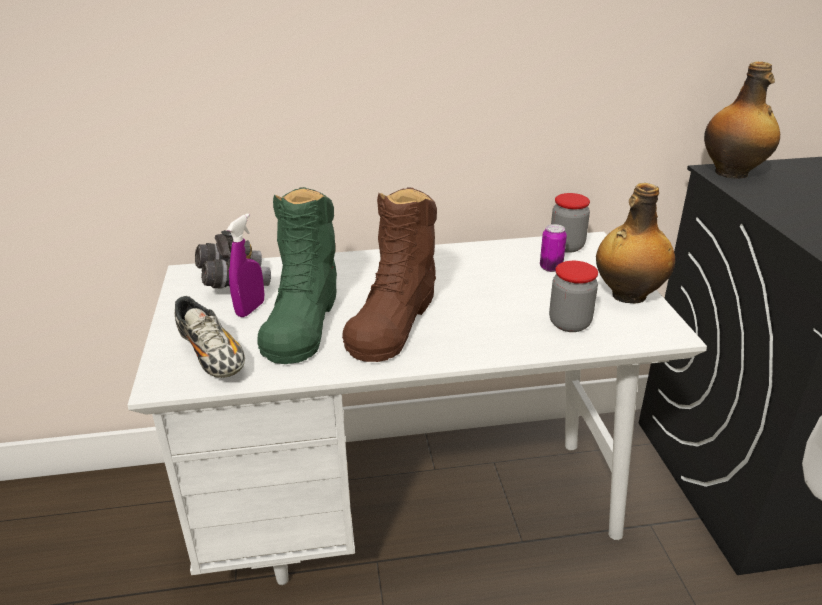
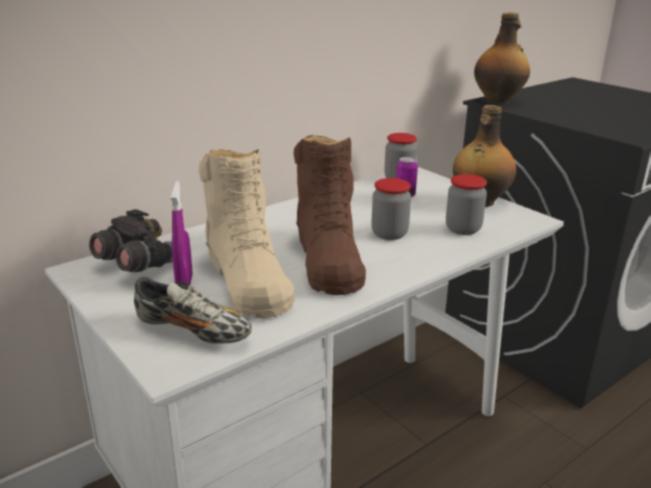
camera: 30 degrees left, 5 degrees down
green boot [257,187,337,364] -> beige boot [199,149,295,318]
none -> jar [371,178,411,240]

